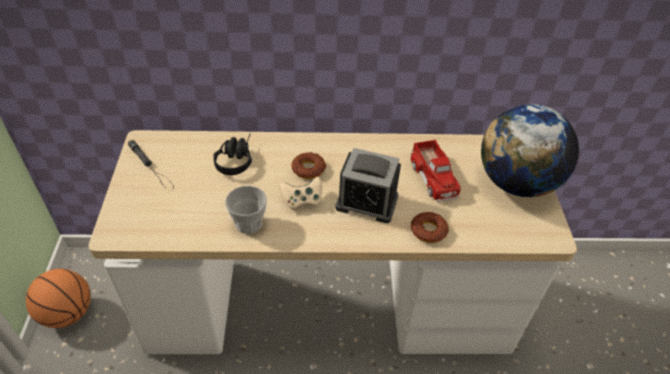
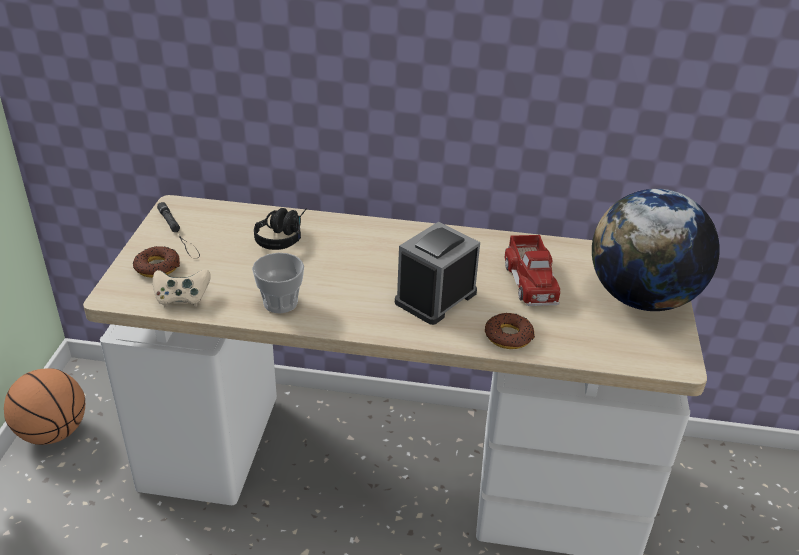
camera: 10 degrees right, 10 degrees down
beige game controller [279,177,322,210] -> beige game controller moved to [153,269,211,307]
donut [291,152,327,179] -> donut moved to [133,246,180,278]
alarm clock [335,148,401,223] -> alarm clock turned 105 degrees clockwise [395,222,480,325]

